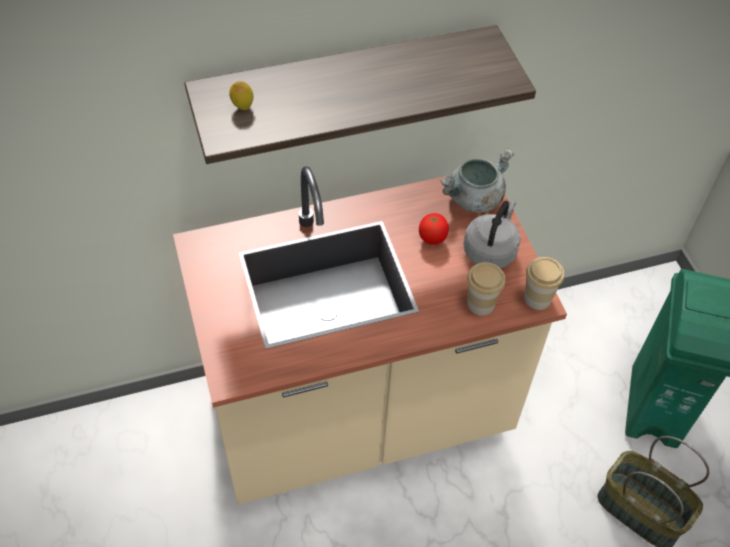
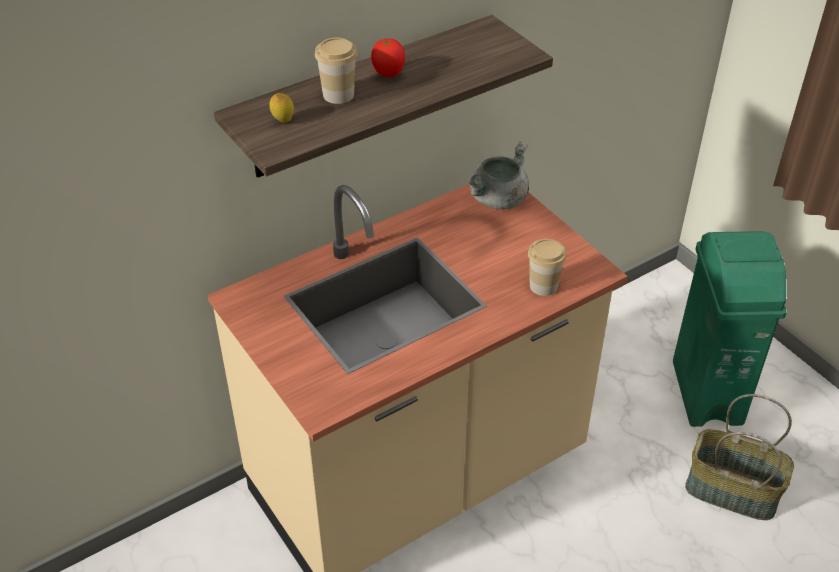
camera: 15 degrees left, 10 degrees down
tomato [419,213,449,245] -> tomato moved to [371,39,405,77]
grey kettle [464,201,521,268] -> none
cup [524,257,564,310] -> cup moved to [315,38,358,104]

